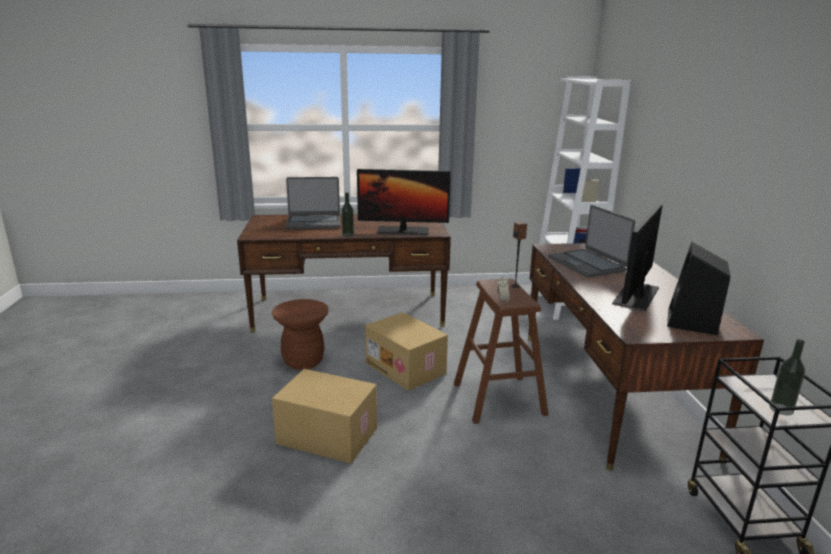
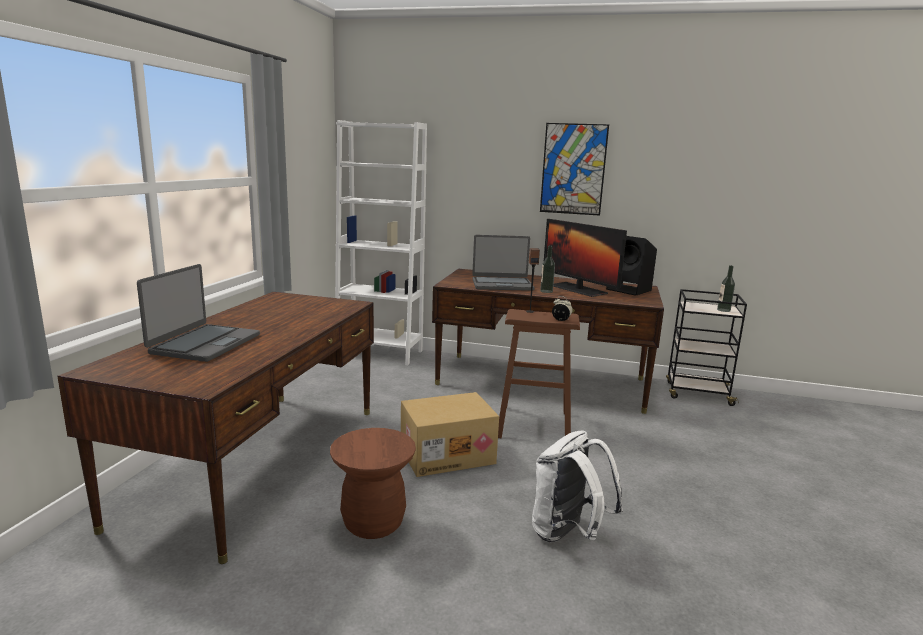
camera: 70 degrees left, 5 degrees down
cardboard box [272,369,377,464] -> white backpack [532,431,623,542]
bottle [341,192,354,237] -> bottle moved to [540,246,555,293]
monitor [357,169,451,235] -> none
none -> picture [540,123,609,216]

